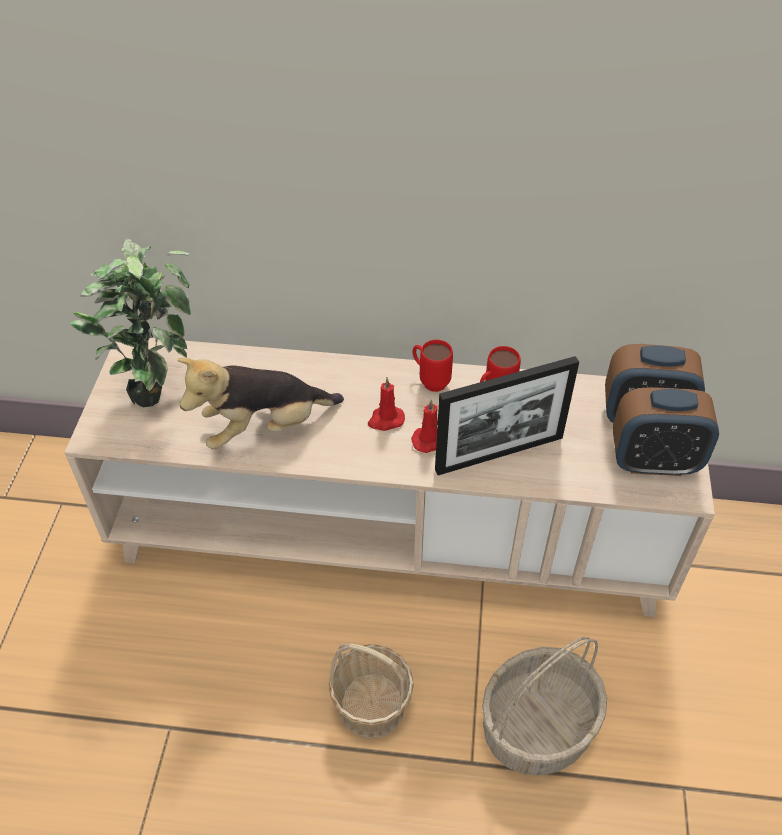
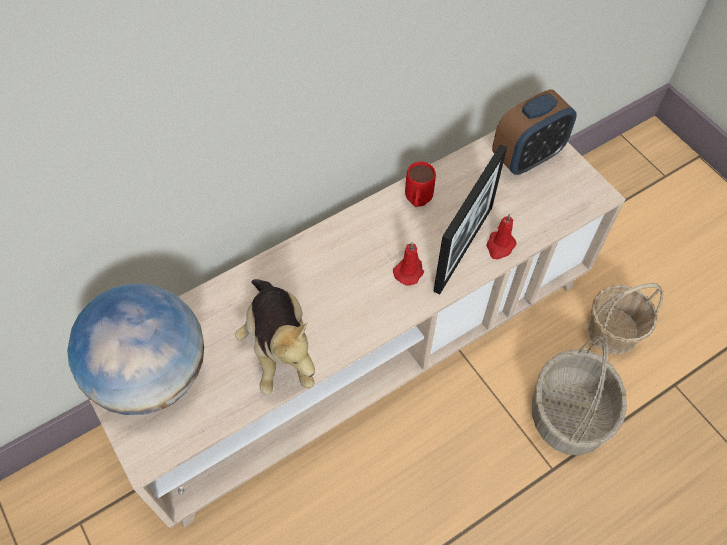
camera: 40 degrees left, 10 degrees up
potted plant [70,238,191,407] -> globe [67,283,204,415]
plush toy [177,358,344,449] -> plush toy turned 45 degrees counterclockwise [235,279,315,395]
basket [328,643,414,738] -> basket moved to [588,283,664,354]
red candle [368,378,405,431] -> red candle moved to [486,213,517,259]
red mug [412,340,453,392] -> none
alarm clock [613,387,719,476] -> none

